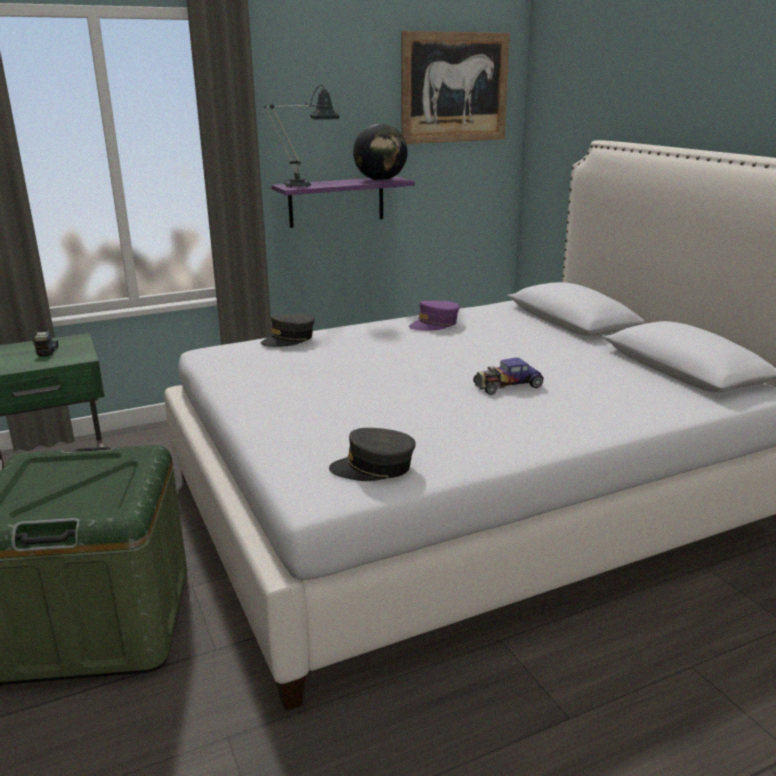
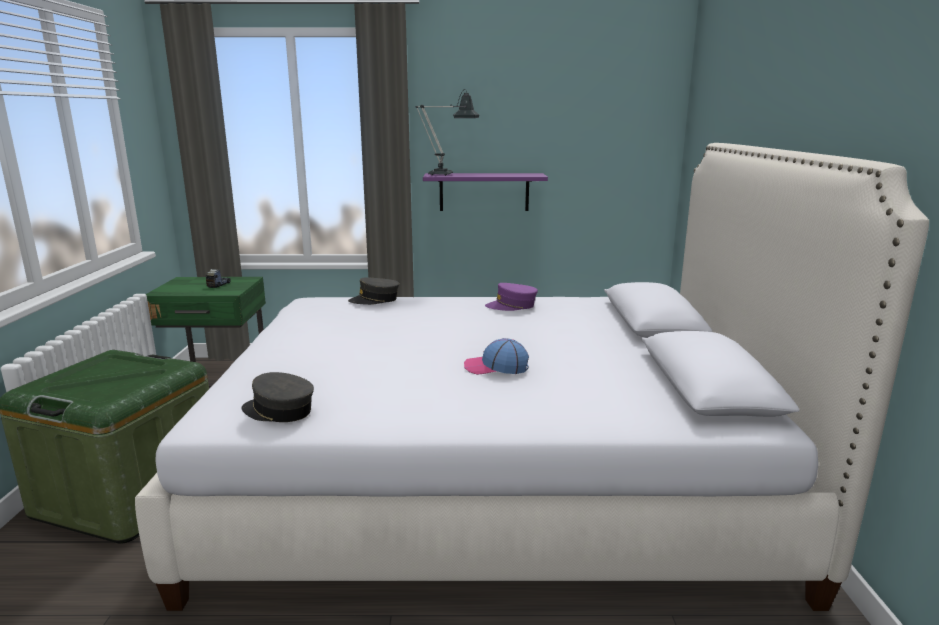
camera: 25 degrees right, 5 degrees down
globe [353,124,407,181] -> none
picture [401,31,510,144] -> none
toy car [473,357,544,395] -> cap [464,338,529,375]

